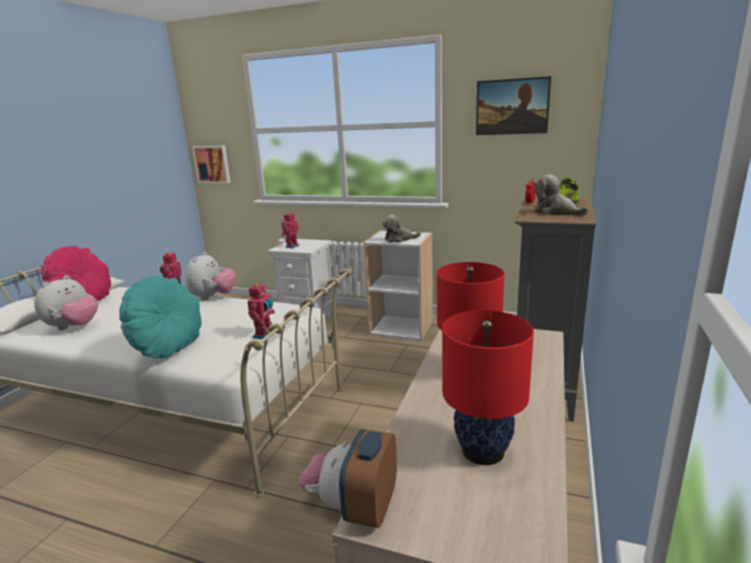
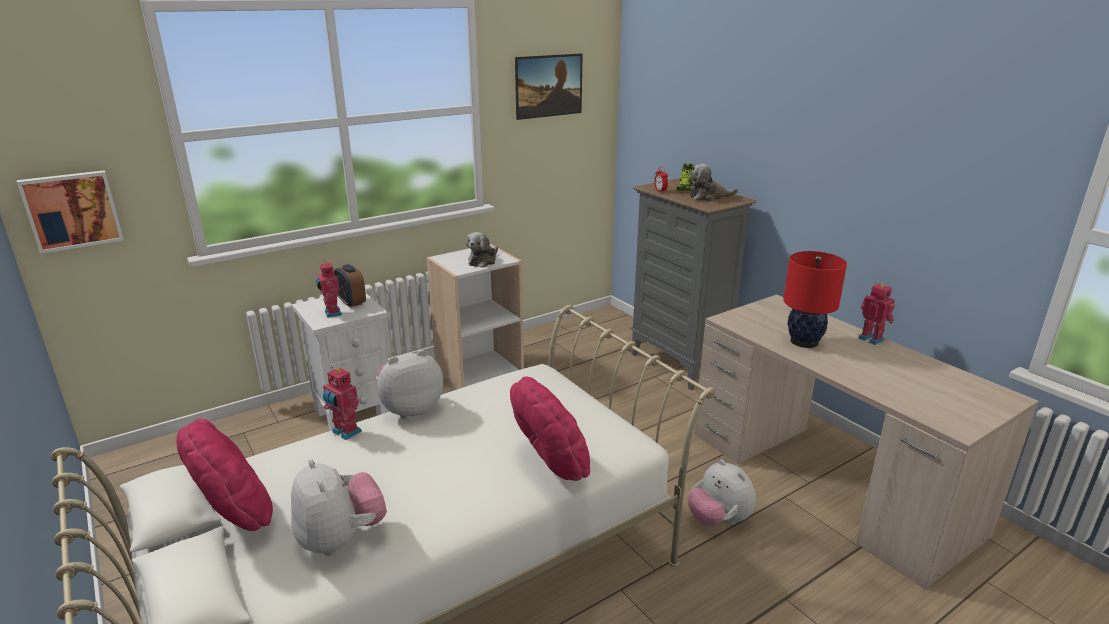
camera: 55 degrees left, 5 degrees up
turquoise pillow [119,275,202,358] -> pink pillow [510,376,590,481]
plush toy [185,252,236,301] -> plush toy turned 75 degrees counterclockwise [376,350,443,419]
toy robot [247,282,275,339] -> toy robot moved to [858,282,895,345]
alarm clock [339,429,397,528] -> alarm clock moved to [334,264,366,308]
red table lamp [442,310,534,465] -> none

